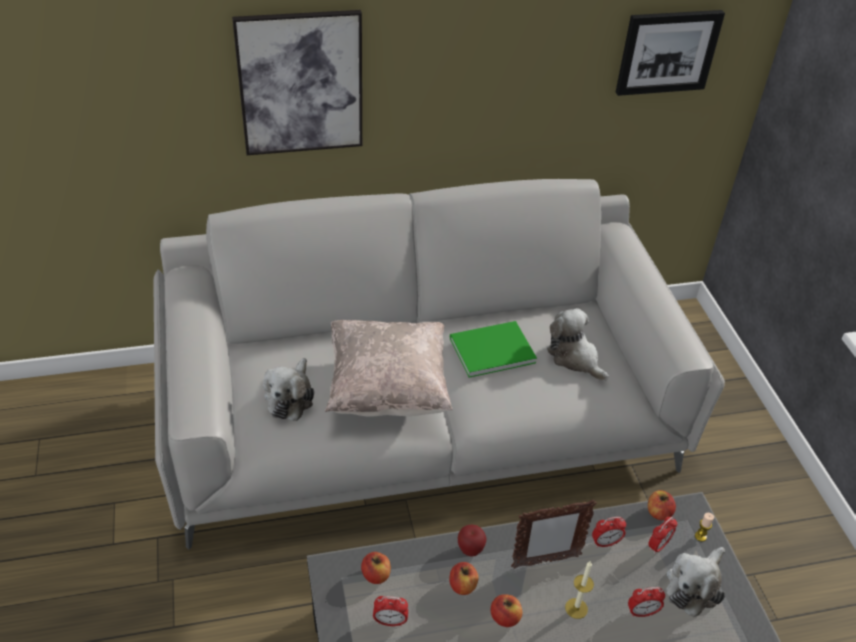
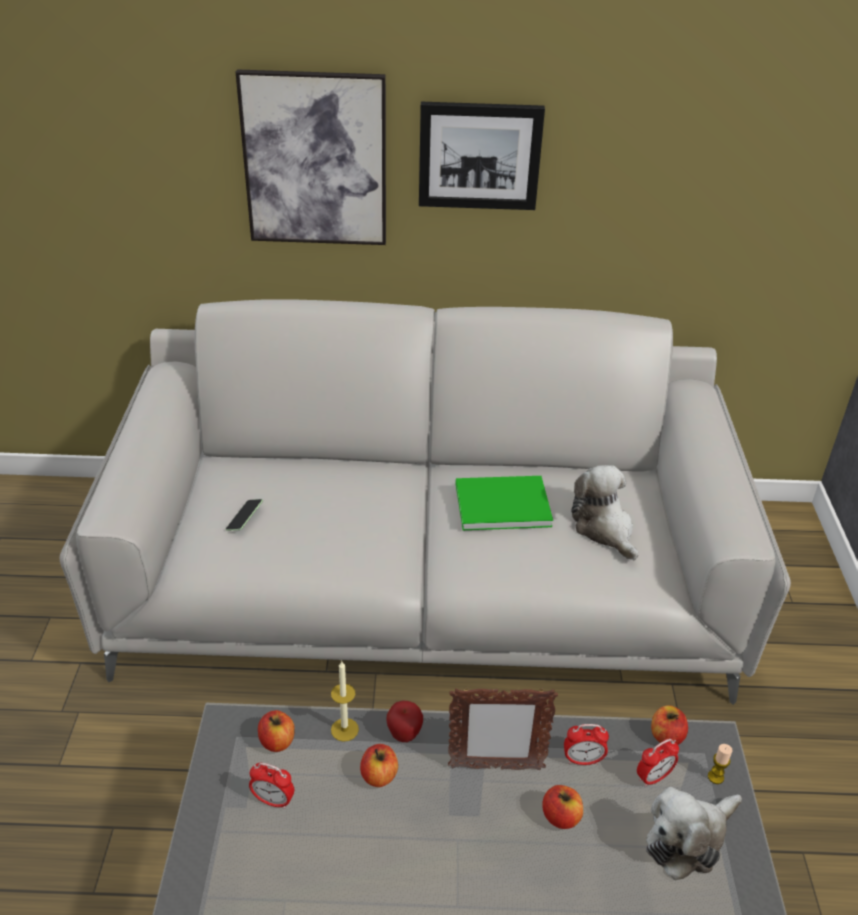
camera: 15 degrees right, 5 degrees down
plush toy [263,358,314,421] -> phone [226,499,263,531]
beige pillow [325,320,453,416] -> none
apple [491,594,523,627] -> apple moved to [542,785,583,829]
candle [565,561,594,619] -> candle moved to [331,661,359,742]
picture [616,10,725,96] -> picture moved to [419,102,545,210]
alarm clock [628,587,665,617] -> none

